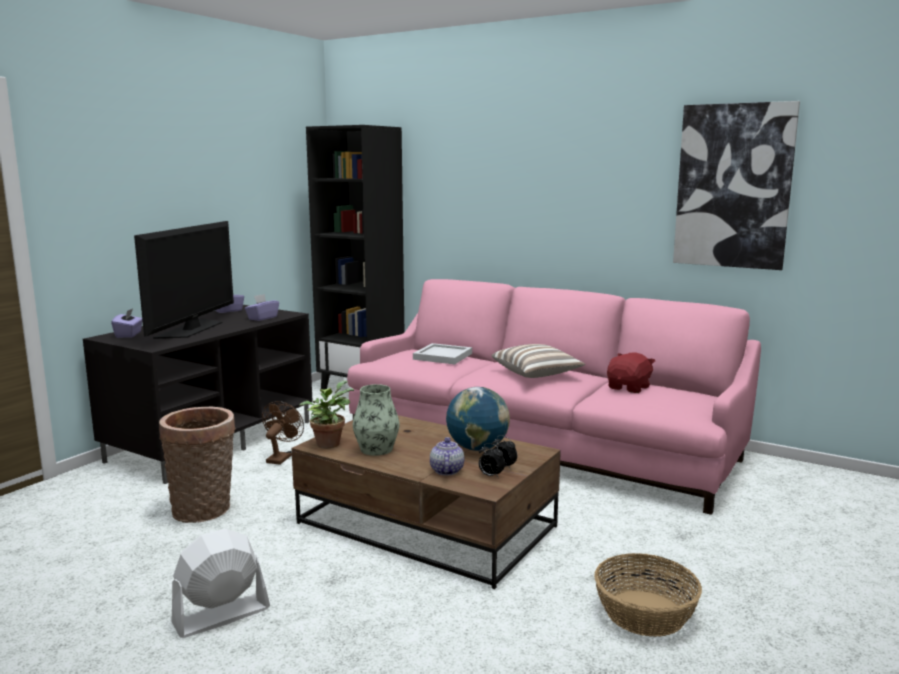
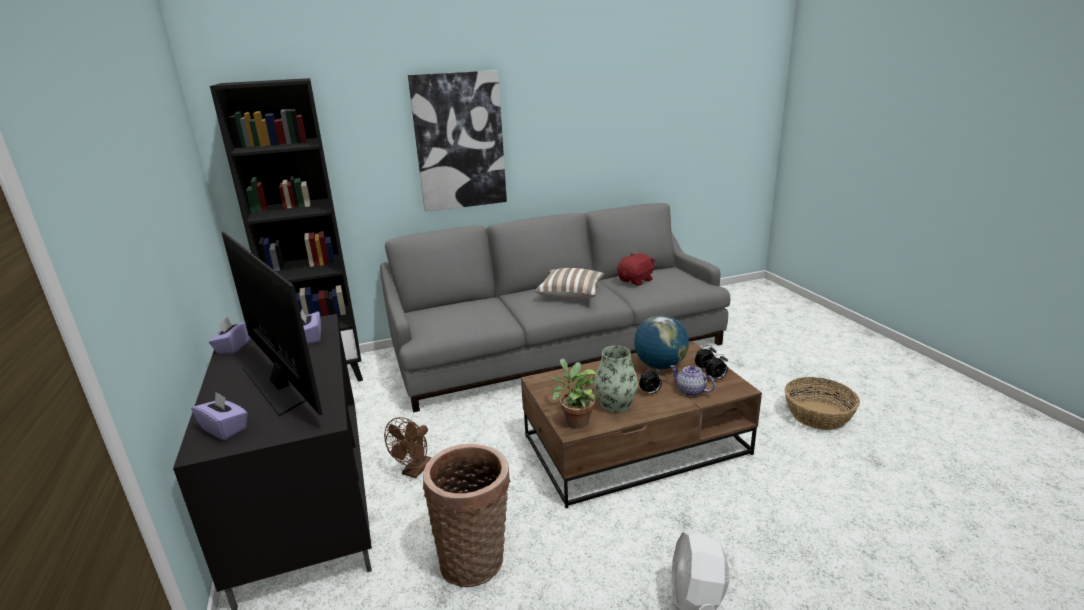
camera: 50 degrees left, 10 degrees up
brown fan [262,401,304,465] -> brown fan turned 120 degrees counterclockwise [384,417,432,478]
pink sofa [347,279,761,515] -> grey sofa [380,203,730,412]
white tray [413,343,472,364] -> none
red plush toy [607,353,655,393] -> red plush toy turned 60 degrees clockwise [617,253,656,286]
picture [673,101,800,270] -> picture moved to [408,70,507,212]
none -> alarm clock [639,368,662,394]

